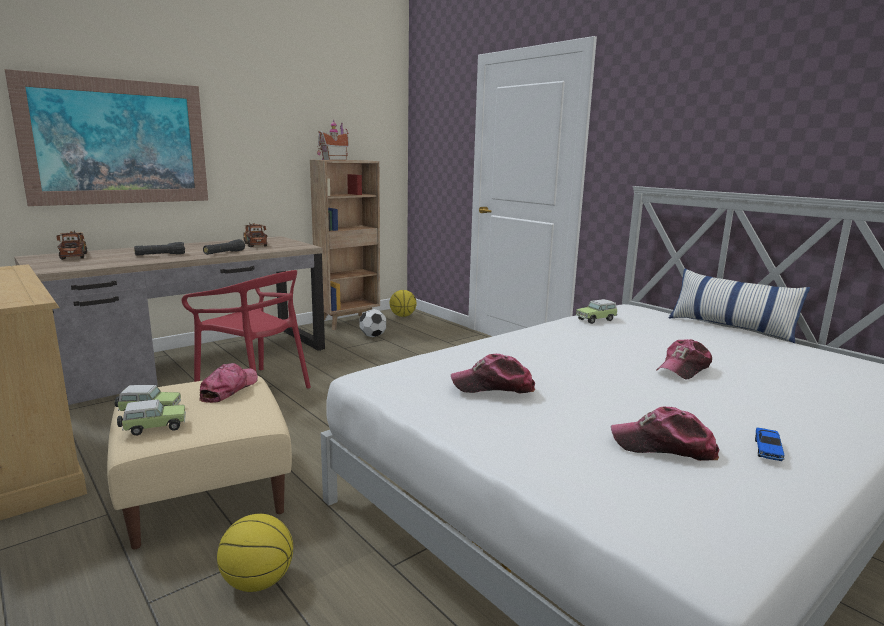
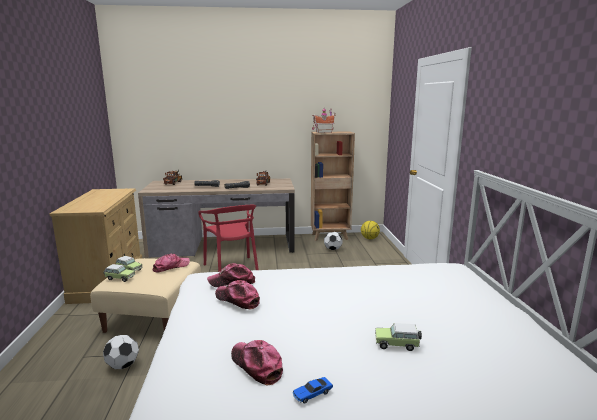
camera: 35 degrees right, 0 degrees up
picture [5,69,208,206] -> none
basketball [217,514,293,592] -> football [103,335,139,369]
toy car [576,299,618,324] -> toy car moved to [375,323,422,351]
cap [656,339,712,379] -> cap moved to [207,263,255,287]
pillow [669,269,810,343] -> none

